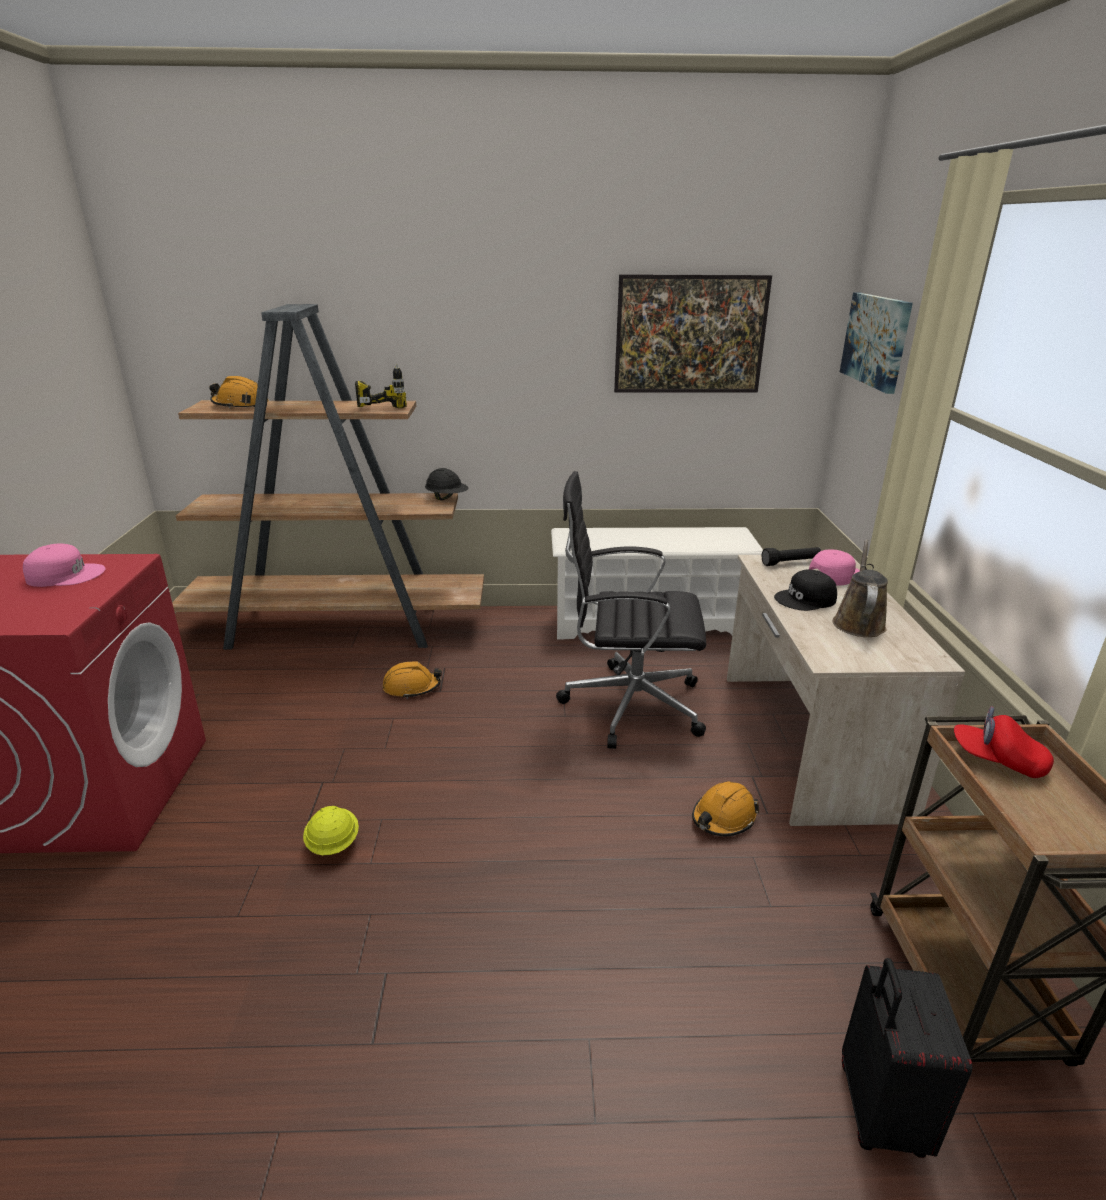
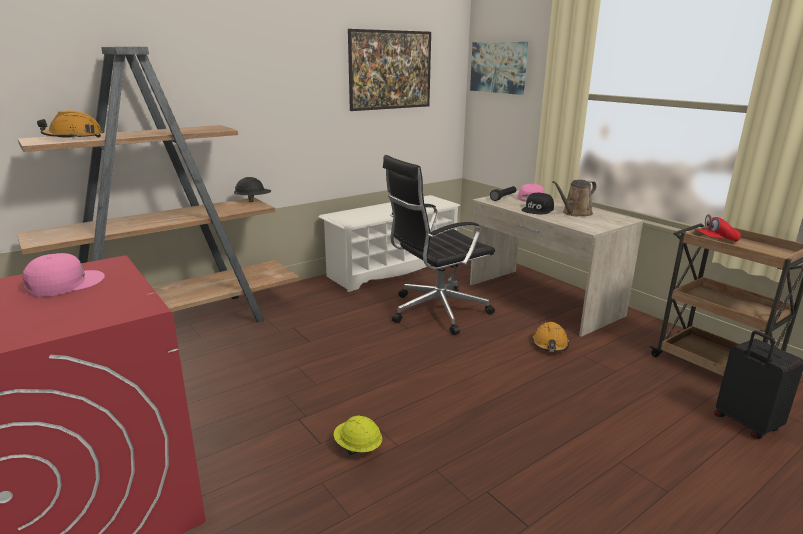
camera: 35 degrees left, 5 degrees down
power drill [355,364,407,408] -> none
orange hard hat [383,662,442,699] -> none
brown watering can [833,539,888,637] -> brown watering can turned 105 degrees counterclockwise [552,180,597,216]

